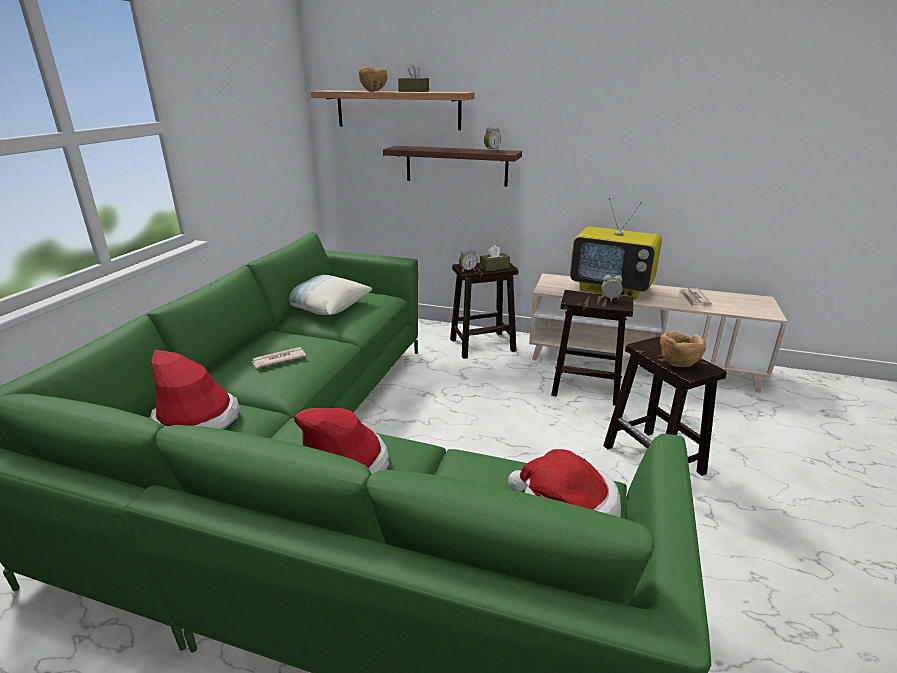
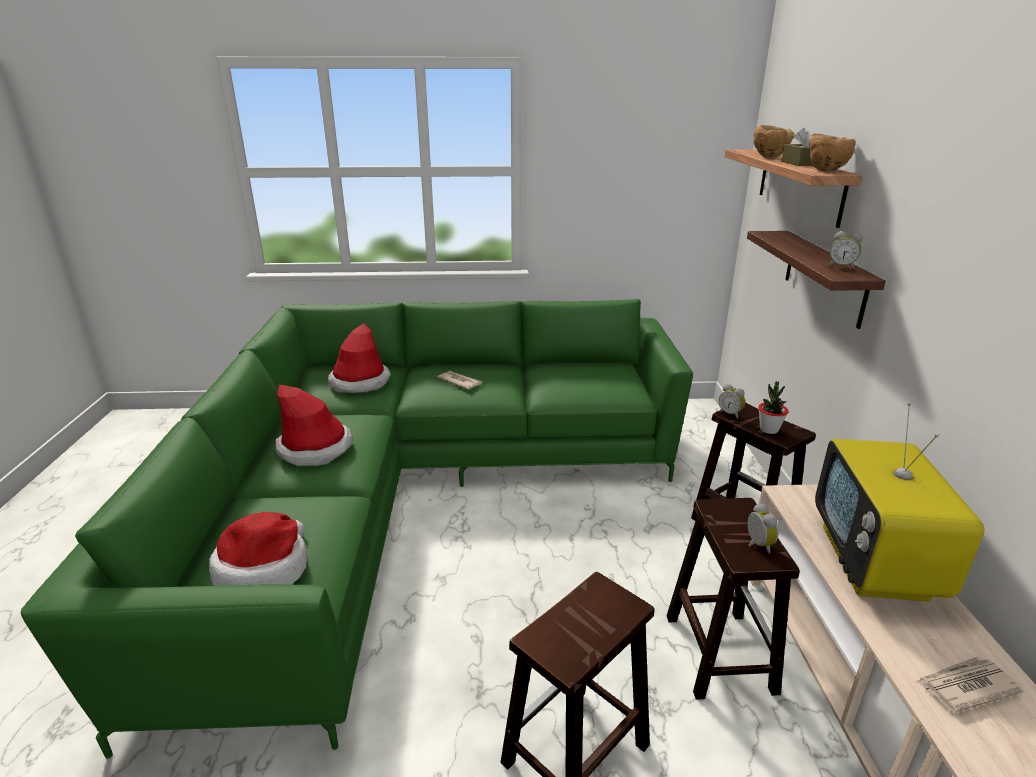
camera: 70 degrees right, 0 degrees up
pillow [289,275,372,315] -> none
brown tissue box [480,245,510,271] -> potted plant [758,381,788,434]
brown bowl [660,331,706,367] -> brown bowl moved to [809,133,855,171]

